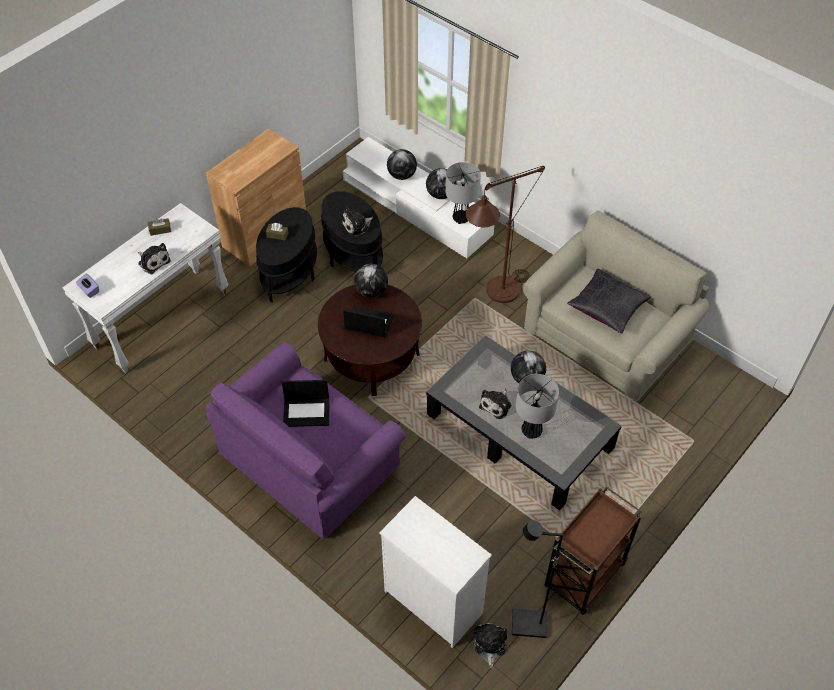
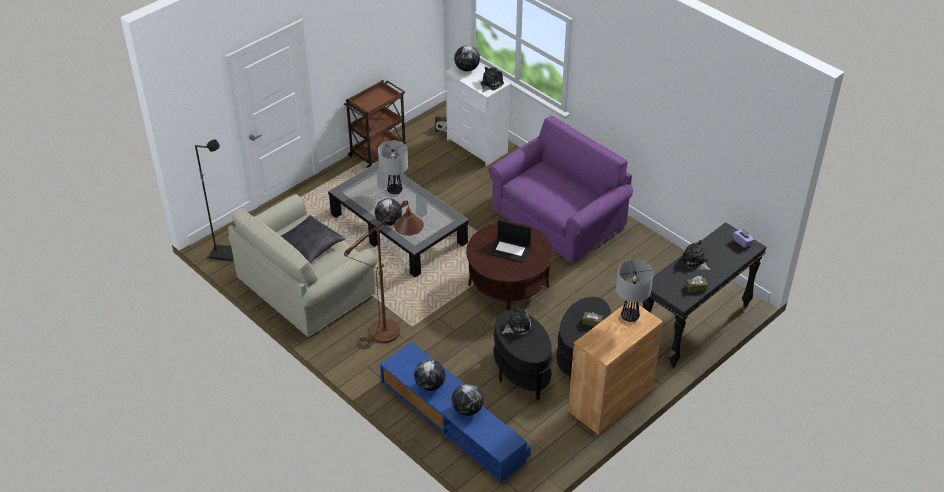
camera: 175 degrees left, 10 degrees down
white console table [62,203,229,373] -> black console table [643,222,767,368]
laptop [282,380,330,427] -> none
white tv stand [343,137,494,258] -> blue tv stand [380,342,531,483]
globe [354,264,388,298] -> globe moved to [454,45,480,71]
table lamp [446,162,481,224] -> table lamp moved to [616,260,654,322]
plush toy [479,389,511,419] -> plush toy moved to [480,67,504,92]
black floor lamp [512,520,563,638] -> black floor lamp moved to [195,139,234,262]

